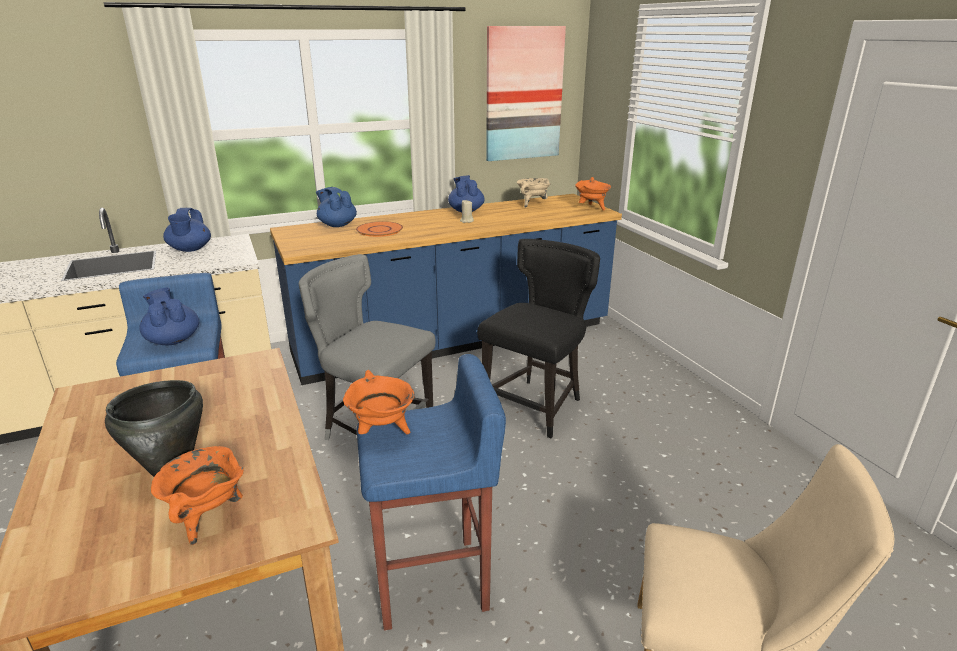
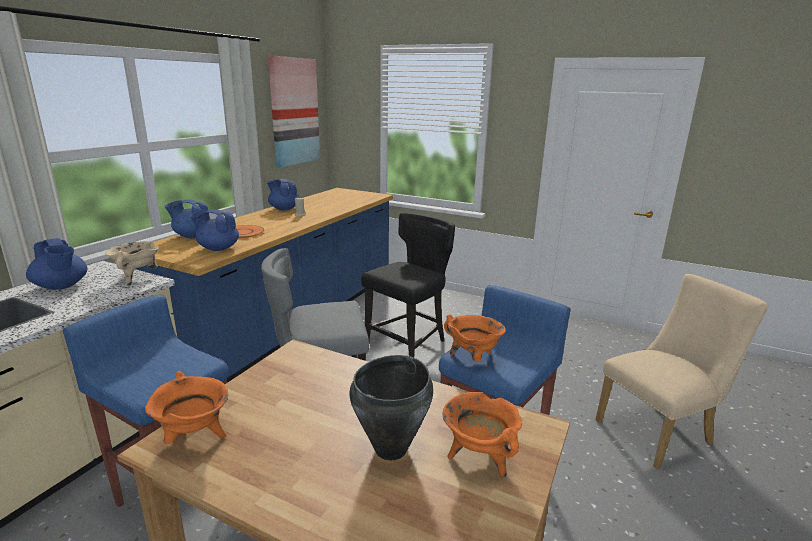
camera: 40 degrees left, 5 degrees down
blue teapot [140,288,199,345] -> blue teapot moved to [190,209,239,251]
black chair [477,239,600,438] -> black chair turned 45 degrees clockwise [361,213,455,357]
beige cooking pot [517,178,551,208] -> beige cooking pot moved to [105,241,159,286]
orange cooking pot [575,177,611,210] -> orange cooking pot moved to [145,371,228,444]

